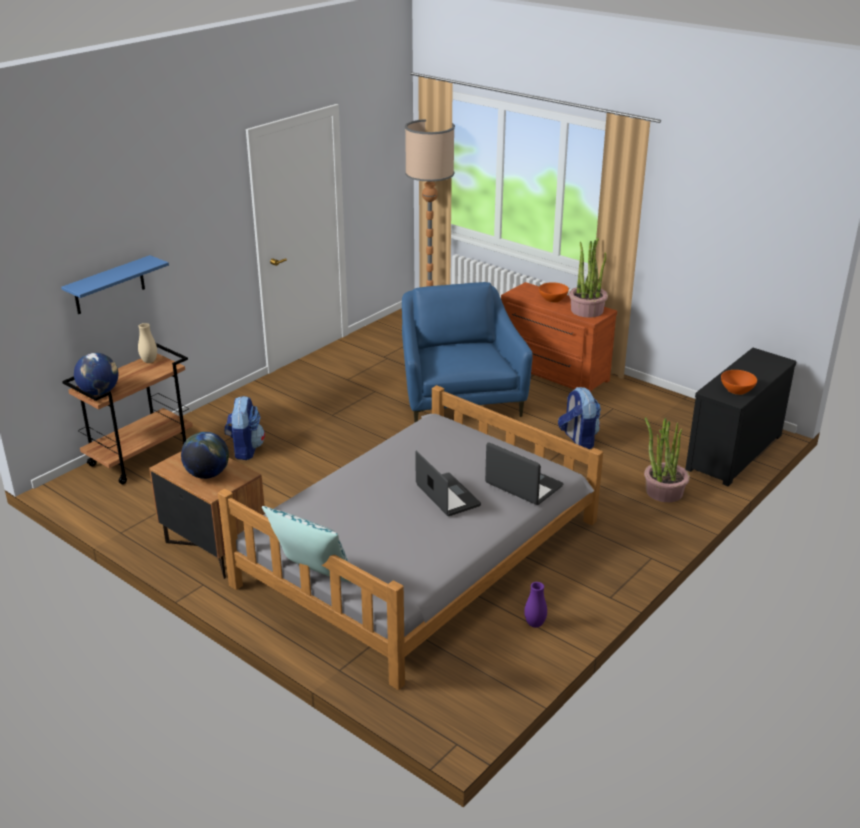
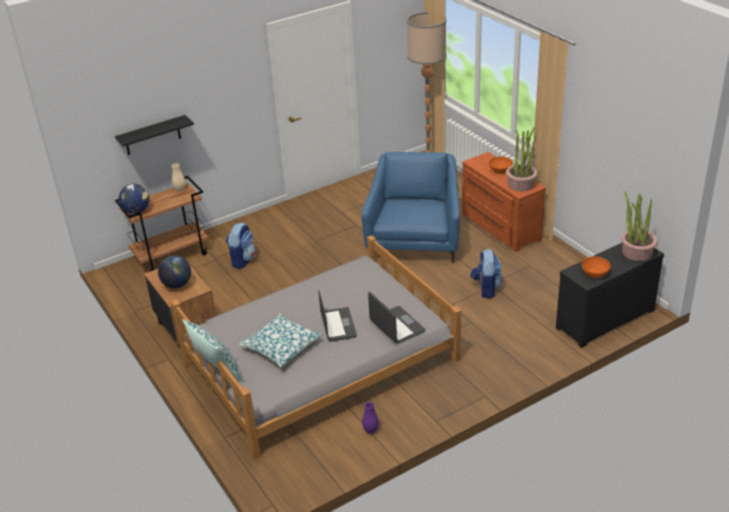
camera: 20 degrees right, 5 degrees up
blue shelf [61,255,169,314] -> black shelf [115,115,194,155]
potted plant [644,417,690,502] -> potted plant moved to [621,191,658,261]
none -> pillow [239,313,323,367]

